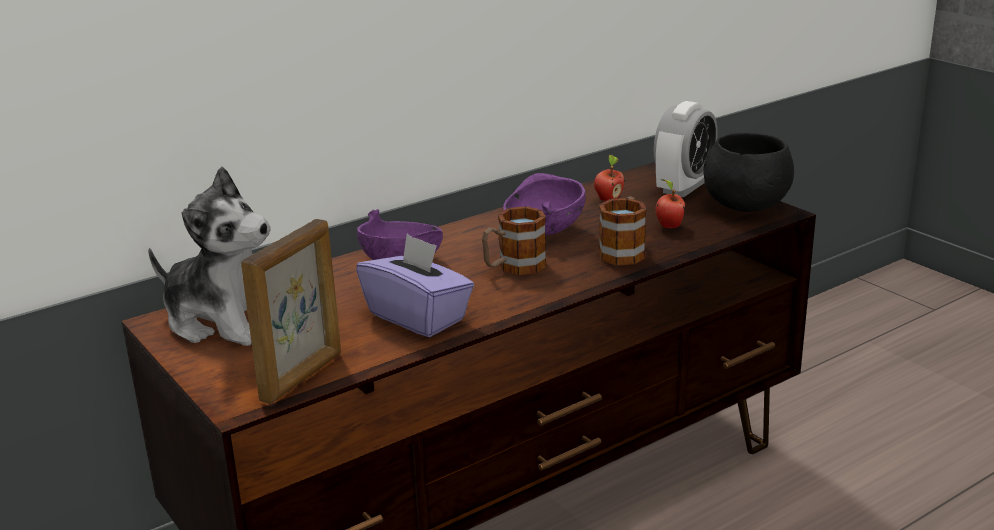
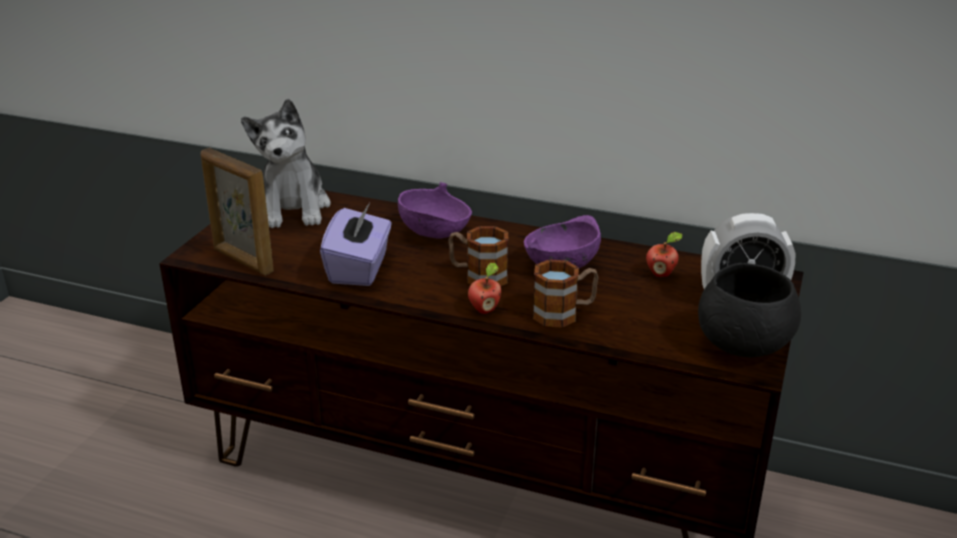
camera: 55 degrees right, 5 degrees up
picture frame [241,219,341,404] -> picture frame turned 45 degrees clockwise [201,148,274,276]
apple [656,179,685,229] -> apple moved to [468,263,501,314]

